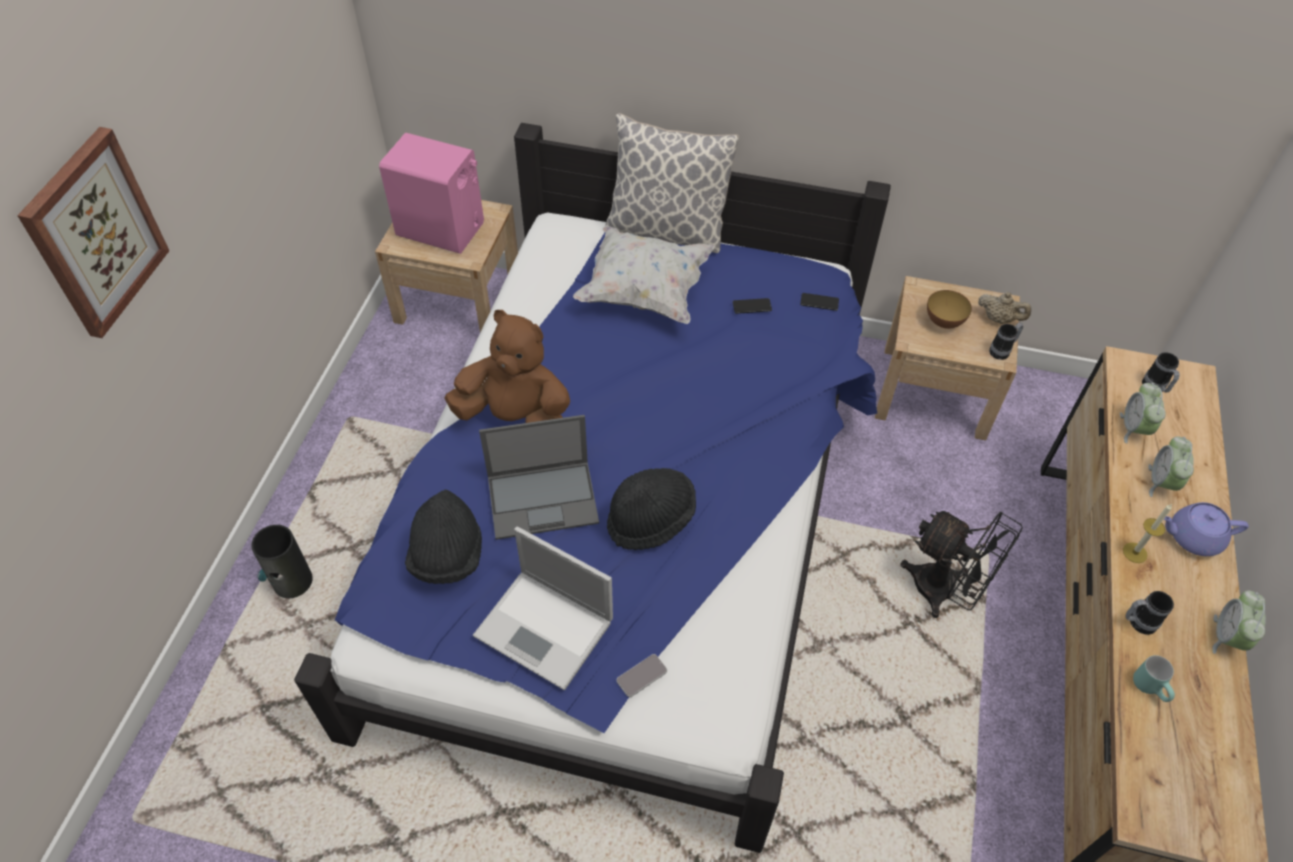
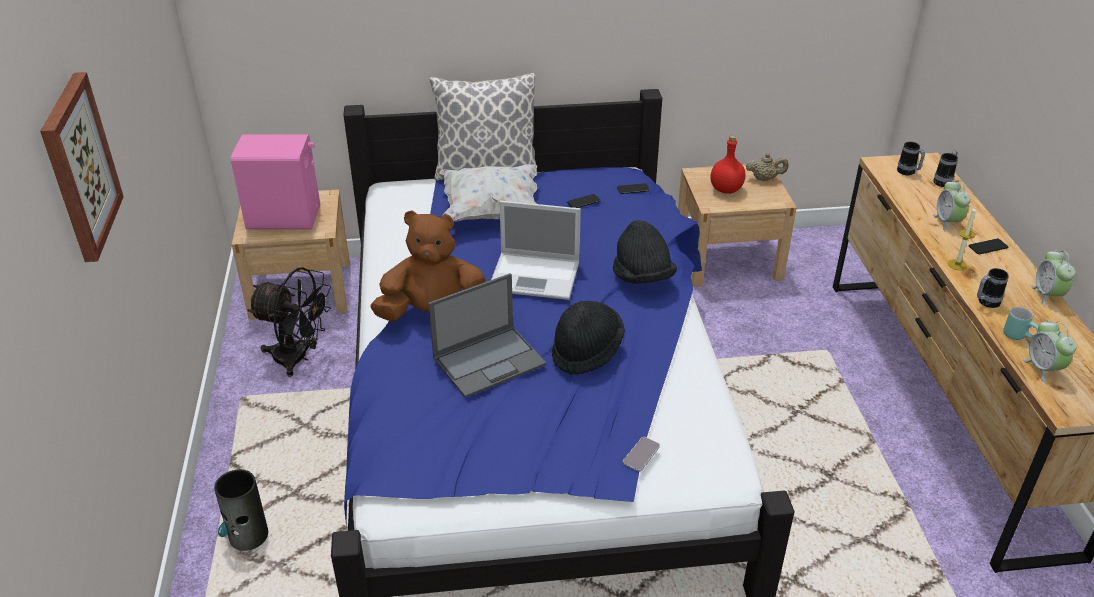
camera: 20 degrees left, 15 degrees down
black hat [405,489,482,584] -> black hat moved to [613,220,677,284]
laptop [473,526,613,690] -> laptop moved to [491,201,581,300]
black fan [900,511,1023,618] -> black fan moved to [247,267,331,377]
bowl [927,290,972,329] -> red bottle [710,136,745,194]
mug [989,323,1023,360] -> mug moved to [933,150,958,187]
alarm clock [1120,383,1166,444] -> alarm clock moved to [1023,320,1076,383]
purple teapot [1164,502,1249,556] -> phone [969,238,1008,255]

